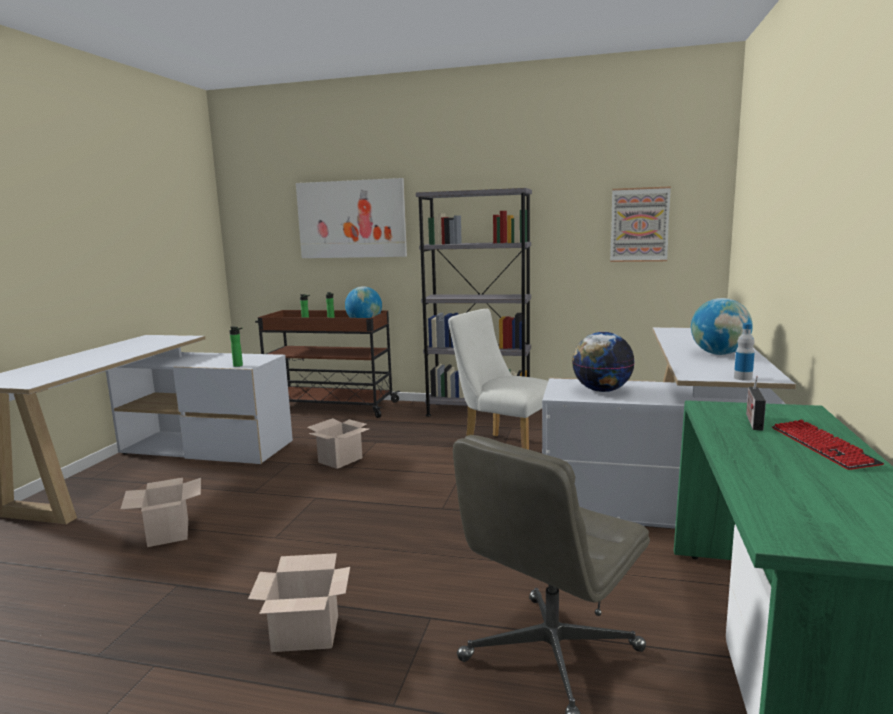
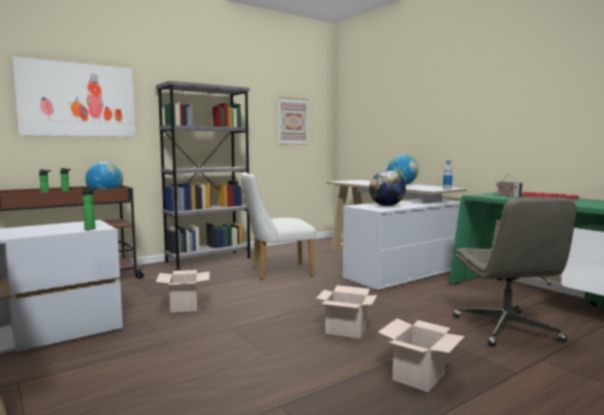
camera: 50 degrees left, 5 degrees down
cardboard box [121,478,201,547] -> cardboard box moved to [316,285,377,339]

